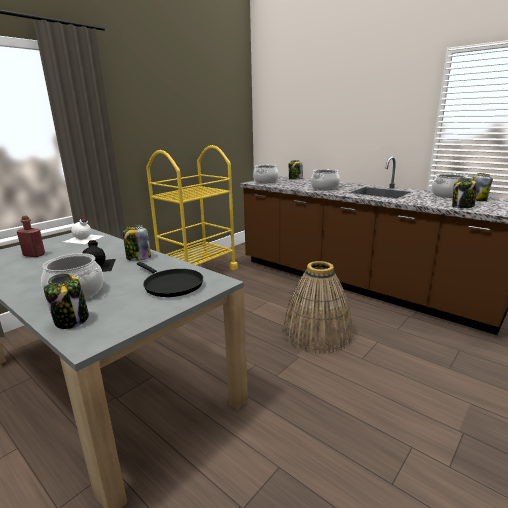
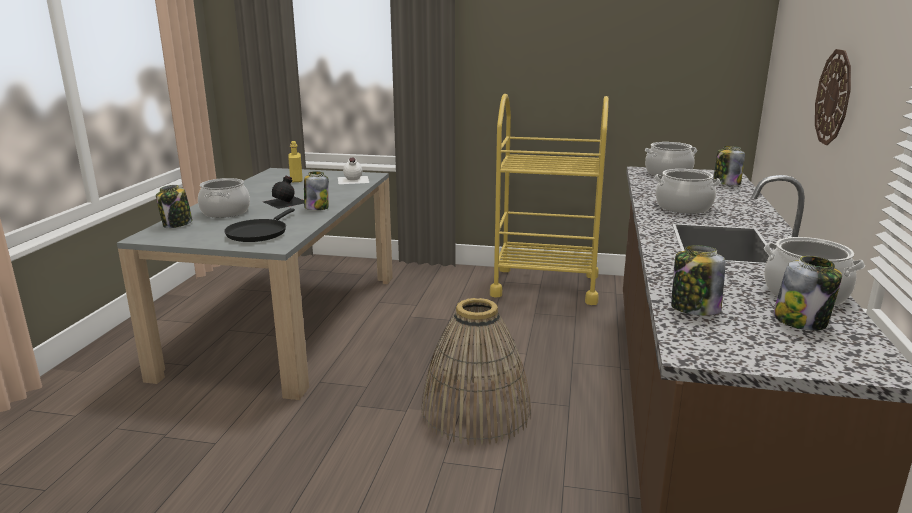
camera: 60 degrees right, 0 degrees up
red bottle [17,216,45,257] -> yellow bottle [288,141,303,182]
none -> wall clock [815,49,851,145]

